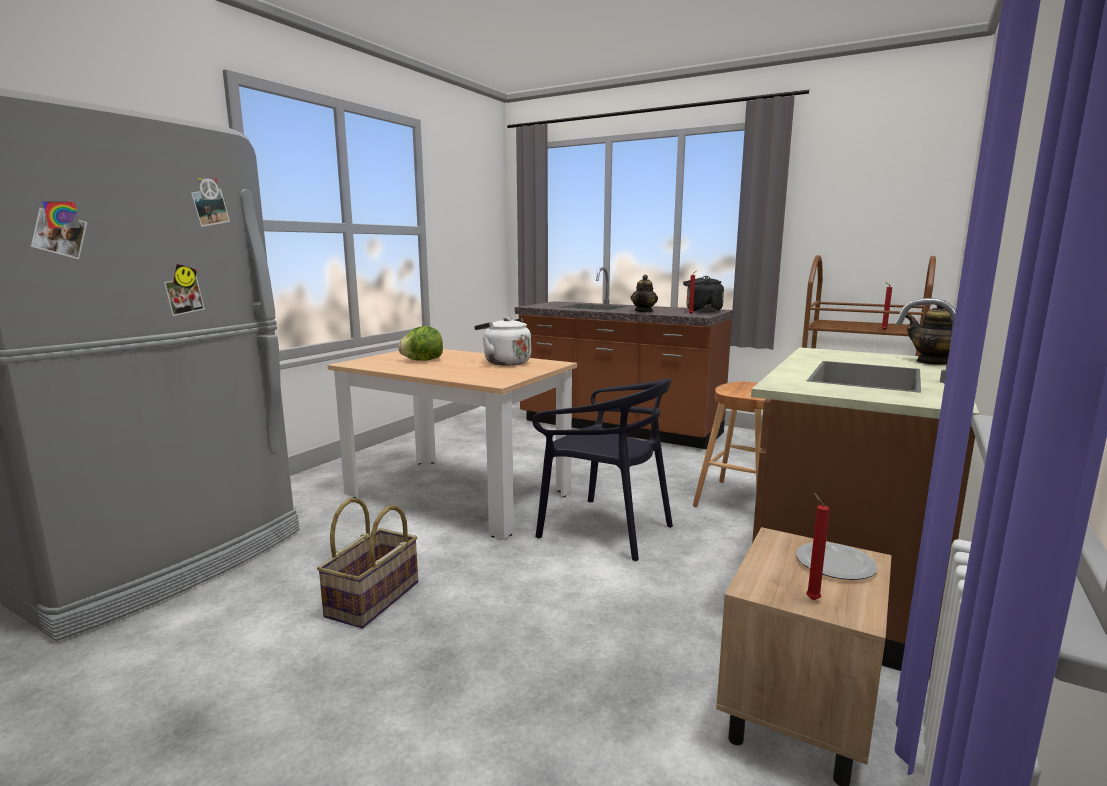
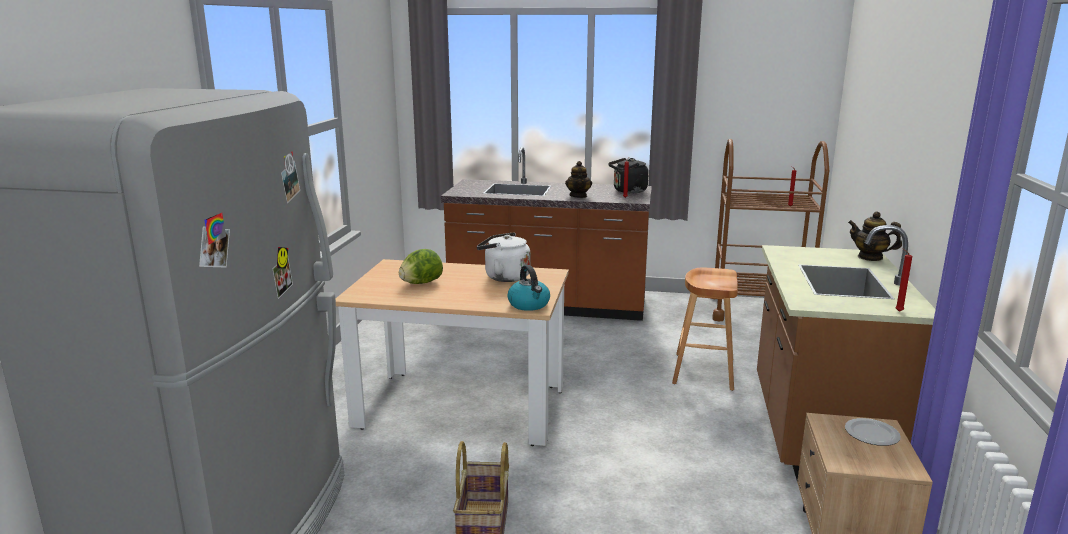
camera: 20 degrees left, 5 degrees up
black chair [532,378,673,561] -> none
red candle [806,493,830,600] -> red candle moved to [895,248,912,312]
none -> kettle [508,265,550,311]

